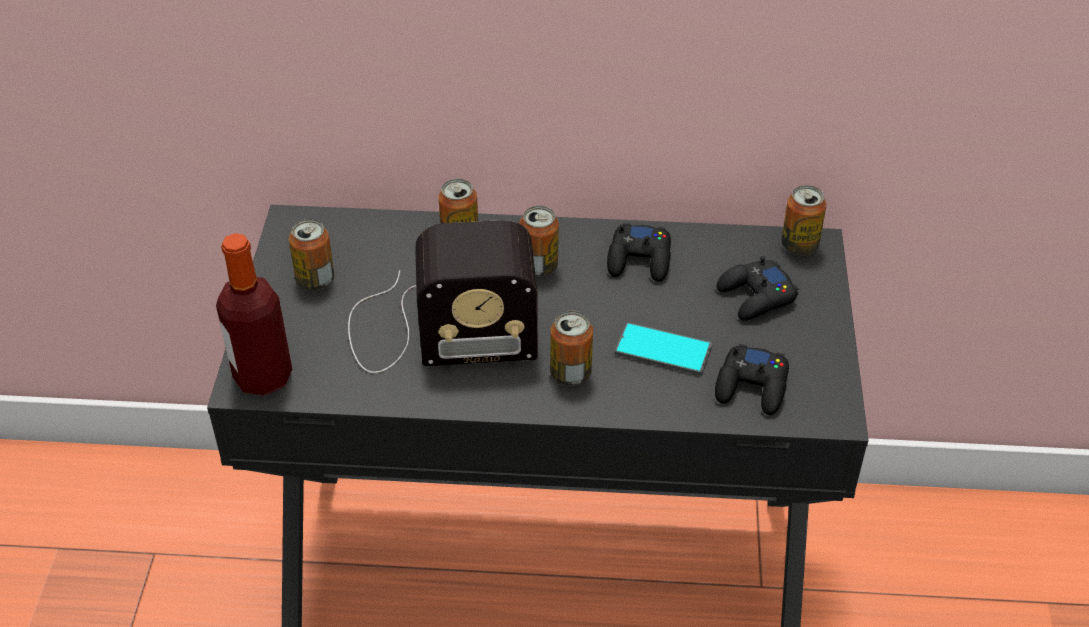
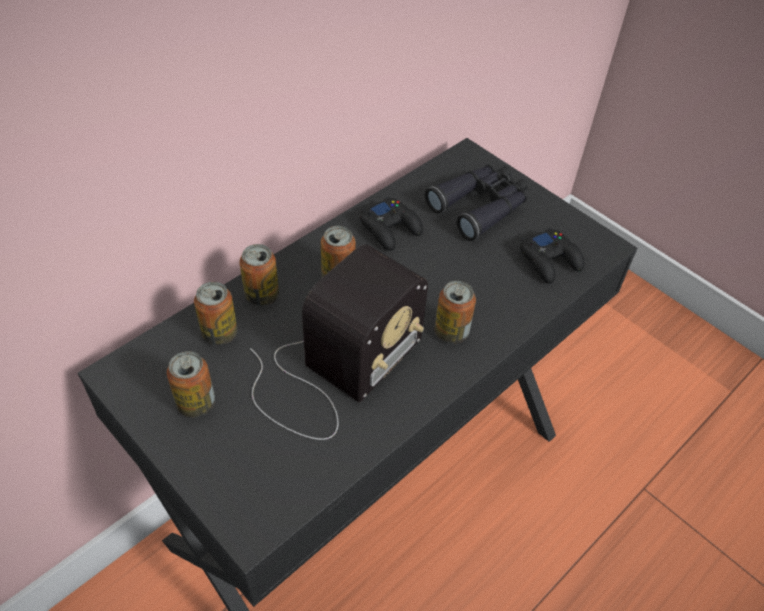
camera: 50 degrees left, 5 degrees up
bottle [216,233,292,396] -> none
phone [615,322,712,375] -> none
black game controller [717,256,799,321] -> black binoculars [425,165,528,241]
can [781,185,826,255] -> can moved to [194,282,238,345]

